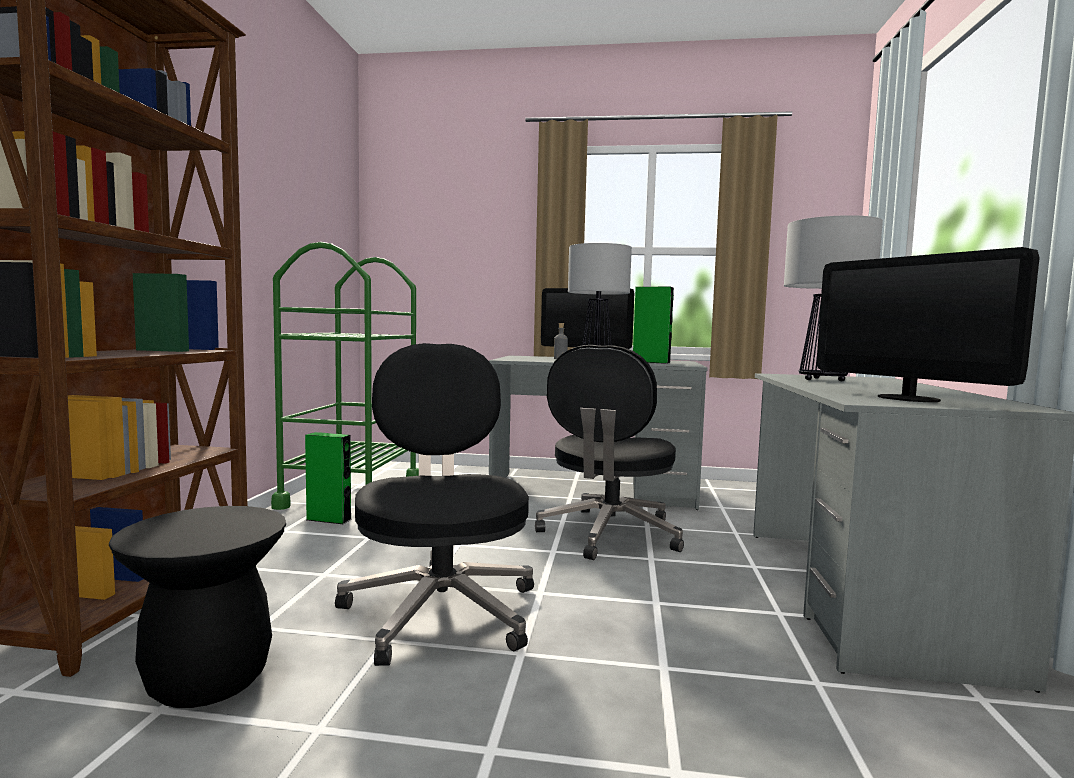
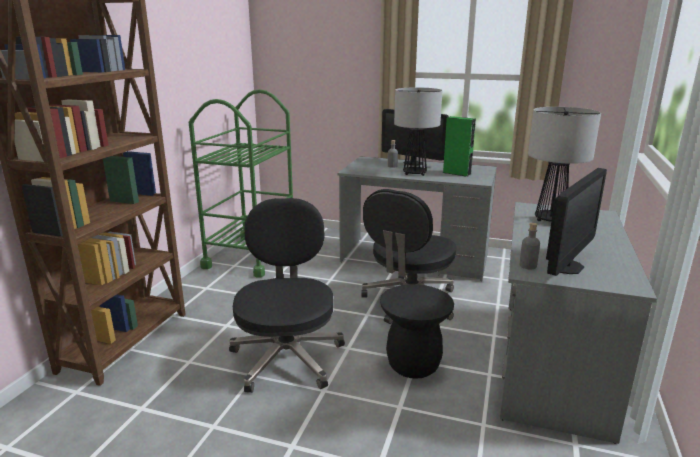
camera: 10 degrees right, 15 degrees up
black stool [109,506,286,708] -> black stool moved to [380,284,454,379]
green speaker [305,432,352,524] -> none
monitor [817,247,1040,402] -> monitor turned 120 degrees counterclockwise [546,168,607,276]
none -> grey bottle [519,223,540,270]

